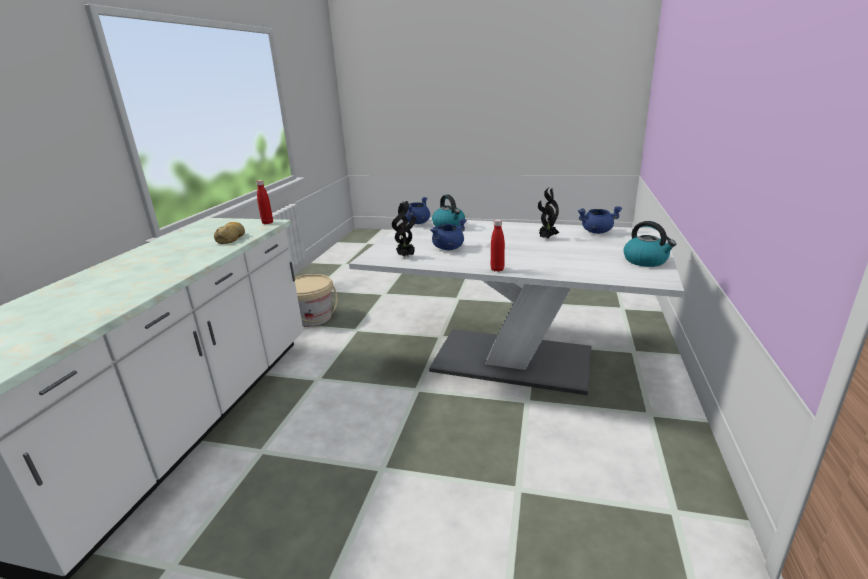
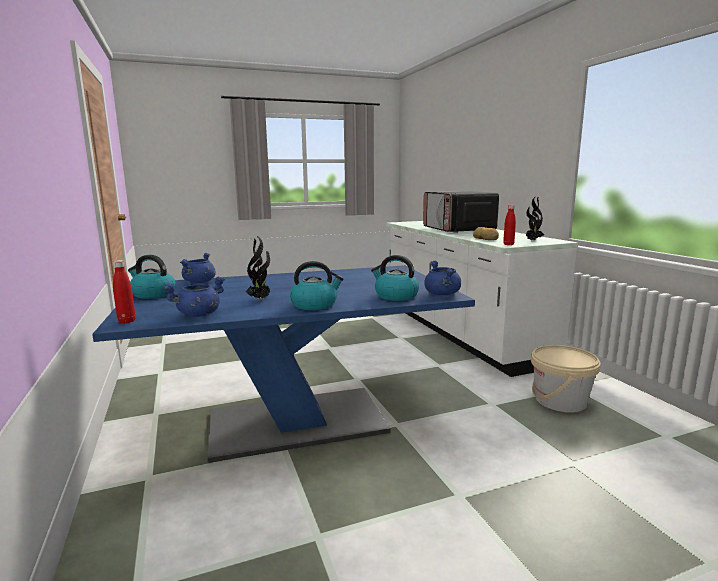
camera: 145 degrees right, 10 degrees down
white dining table [349,218,684,395] -> blue dining table [92,265,475,463]
potted plant [392,201,416,257] -> potted plant moved to [526,196,544,241]
blue cooking pot [430,219,467,250] -> blue cooking pot moved to [180,253,216,283]
red bottle [491,219,505,272] -> red bottle moved to [113,260,136,324]
none -> kettle [290,261,344,310]
none -> microwave [423,191,499,233]

